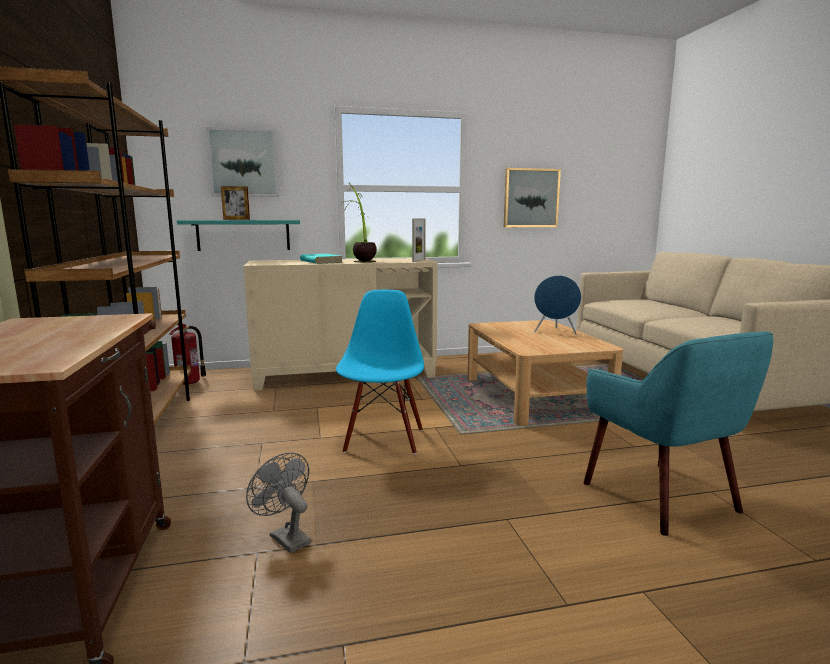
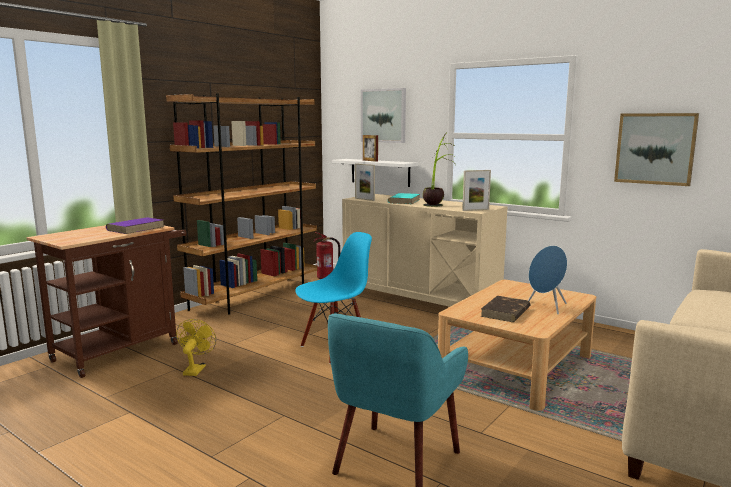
camera: 50 degrees right, 0 degrees up
turquoise shelf [177,220,300,251] -> white shelf [332,159,418,187]
grey fan [246,453,311,553] -> yellow fan [176,319,216,376]
none -> purple book [106,217,164,234]
none -> picture frame [355,163,375,201]
none -> brown book [480,296,531,322]

